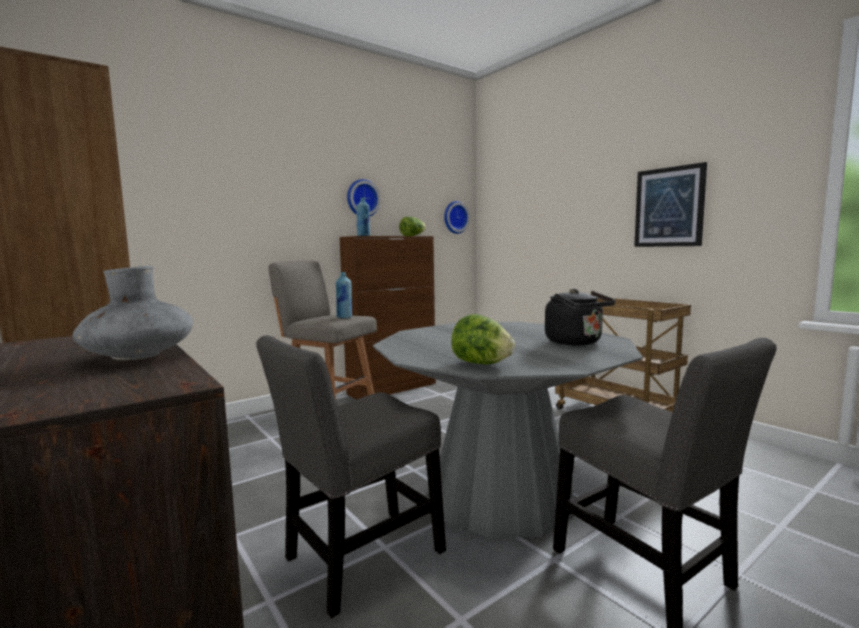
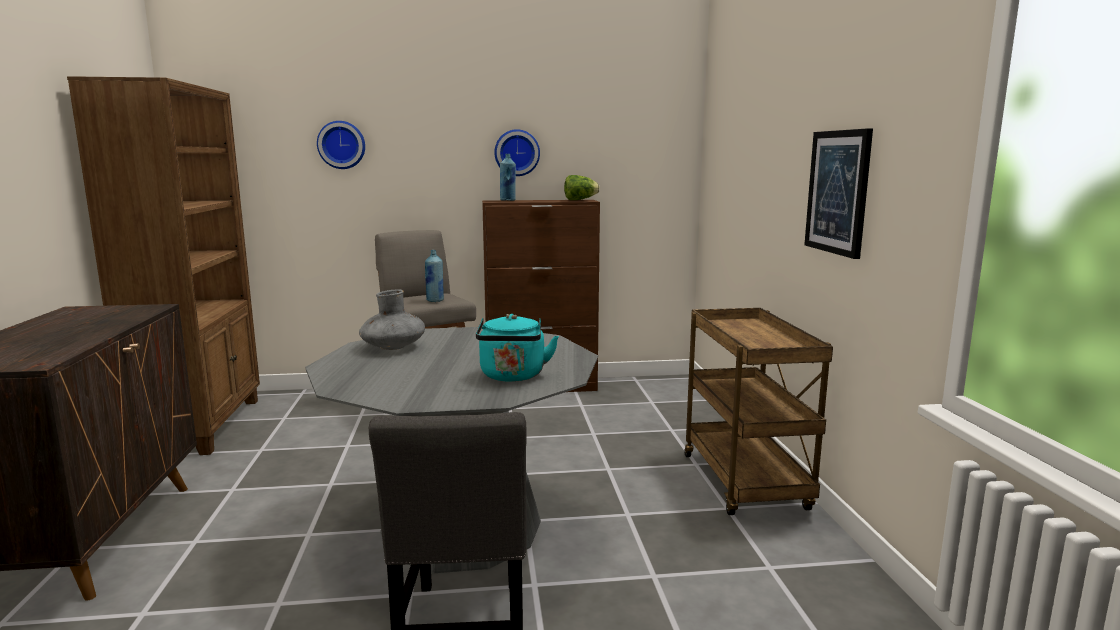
camera: 30 degrees right, 5 degrees up
grey vase [73,266,193,360] -> grey vase moved to [359,289,425,350]
grey chair [256,335,446,618] -> none
wall clock [444,201,470,234] -> wall clock moved to [317,121,365,169]
lettuce [451,314,515,364] -> none
black kettle [545,289,615,345] -> turquoise kettle [476,314,559,382]

